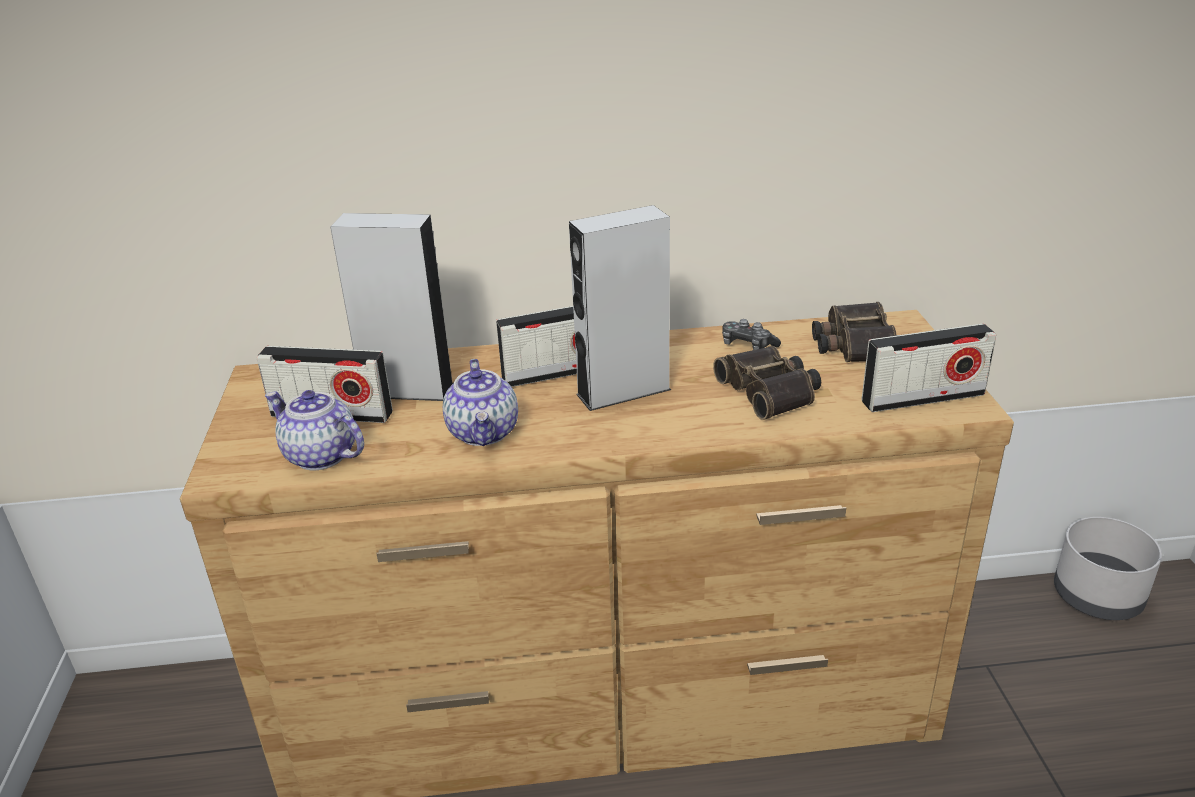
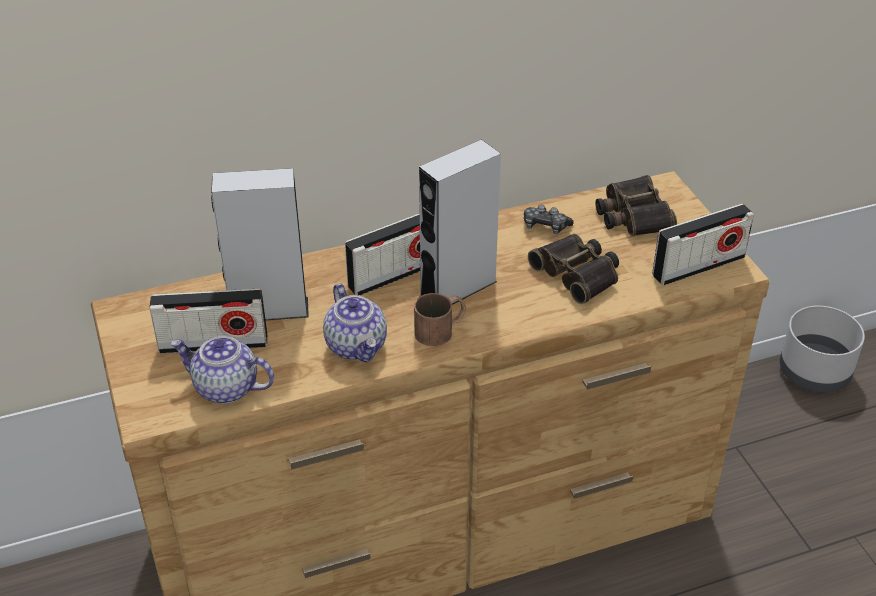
camera: 15 degrees left, 10 degrees up
none -> brown mug [414,293,466,346]

